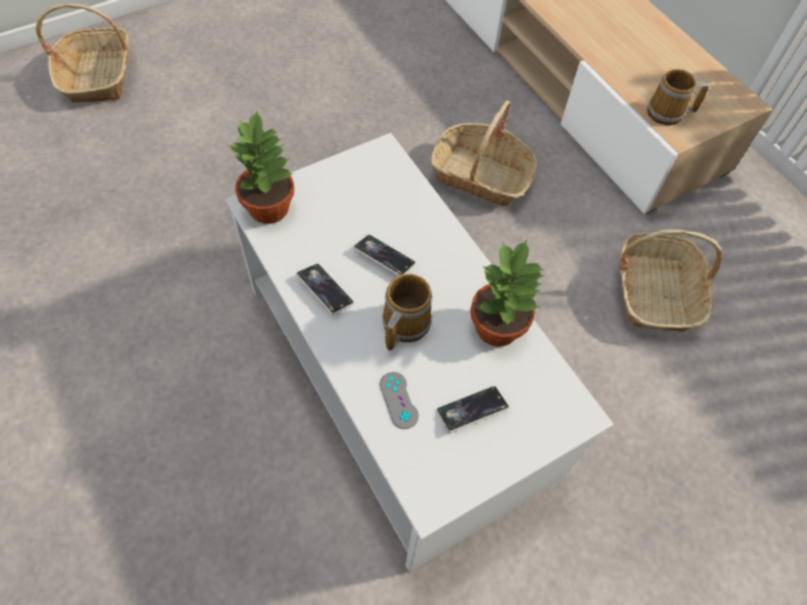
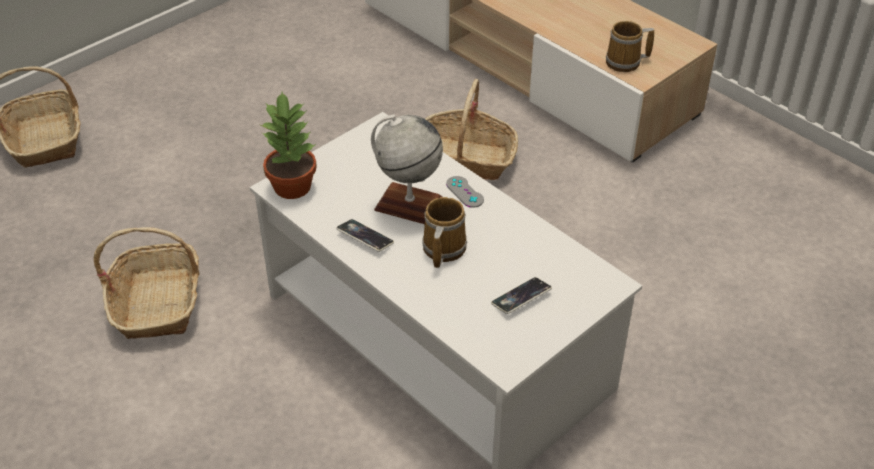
camera: 10 degrees left, 15 degrees down
phone [354,235,416,276] -> globe [371,115,443,224]
grey game controller [380,372,419,429] -> grey game controller moved to [446,176,484,208]
potted plant [470,240,544,347] -> none
basket [619,229,722,332] -> basket moved to [94,227,199,339]

